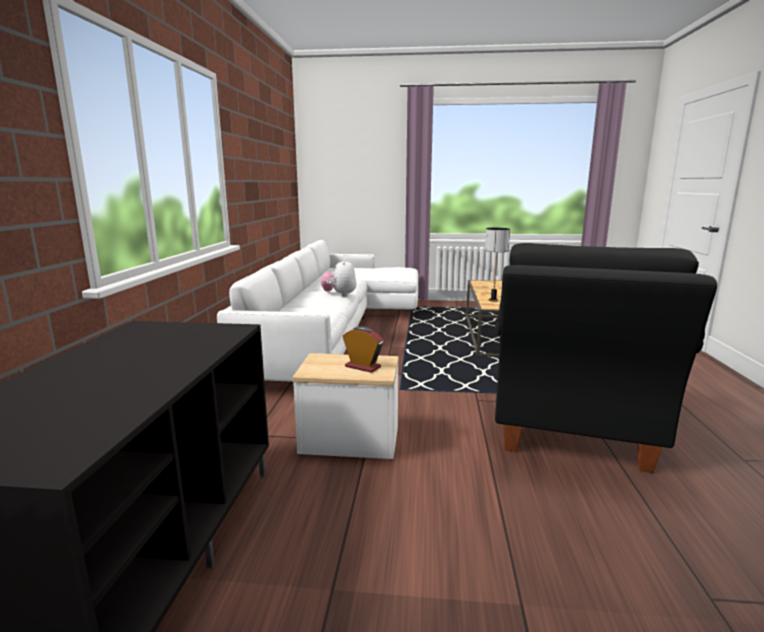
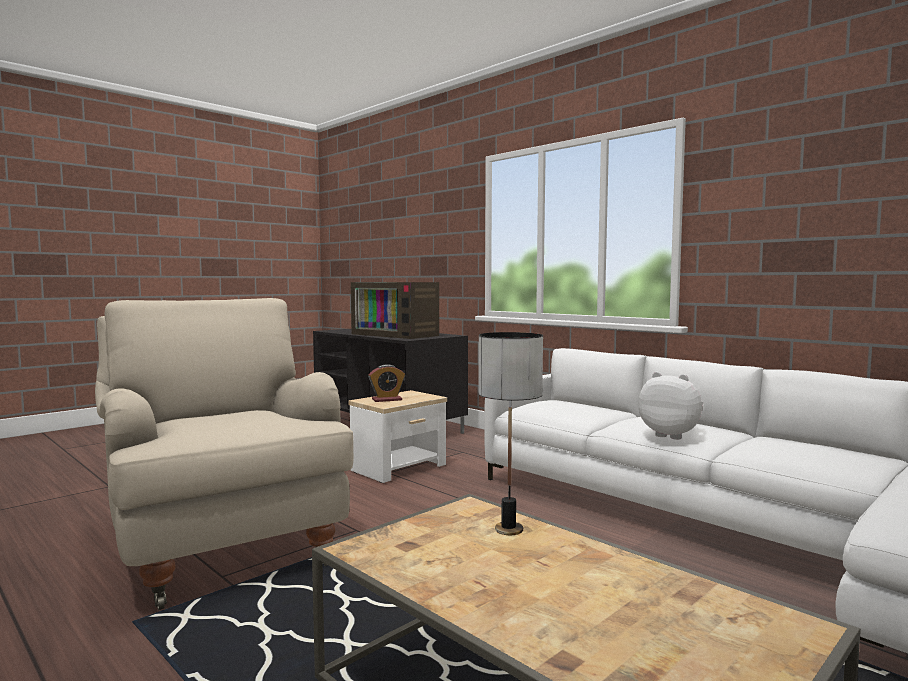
camera: 130 degrees right, 10 degrees down
black armchair [495,243,717,473] -> beige armchair [95,298,354,610]
none -> television [351,282,439,339]

